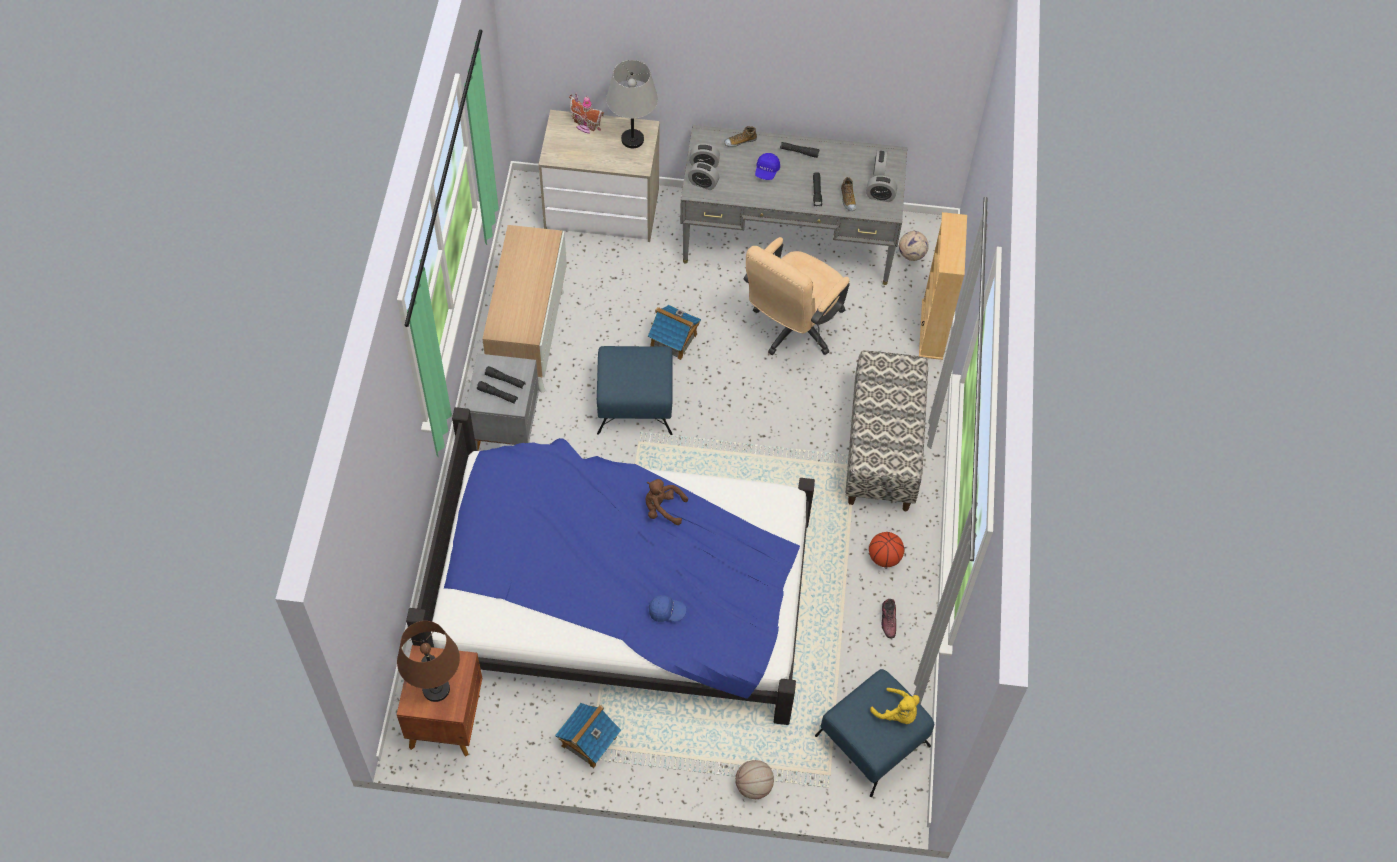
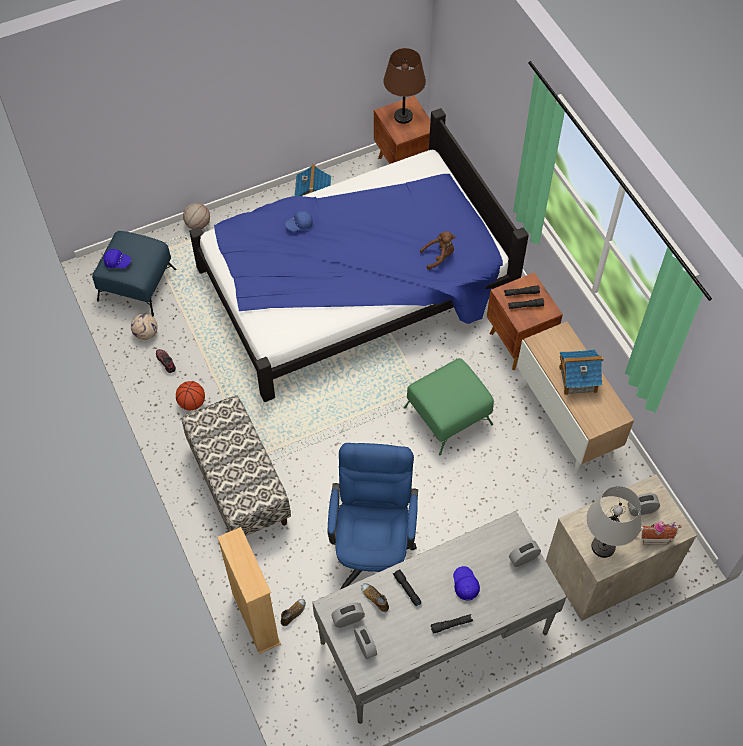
camera: 150 degrees right, 0 degrees up
grey nightstand [465,353,539,451] -> brown nightstand [487,273,563,370]
blue ottoman [597,346,673,435] -> green ottoman [404,358,494,456]
brown plush toy [645,479,688,525] -> brown plush toy moved to [420,231,455,270]
toy house [648,305,701,360] -> toy house moved to [559,350,604,395]
alarm clock [688,162,719,190] -> alarm clock moved to [627,493,660,516]
shoe [724,126,757,147] -> shoe moved to [281,599,306,626]
beige office chair [744,237,850,355] -> blue office chair [328,443,418,589]
yellow plush toy [870,688,920,724] -> blue cap [104,249,131,269]
football [899,231,929,261] -> football moved to [131,314,158,340]

